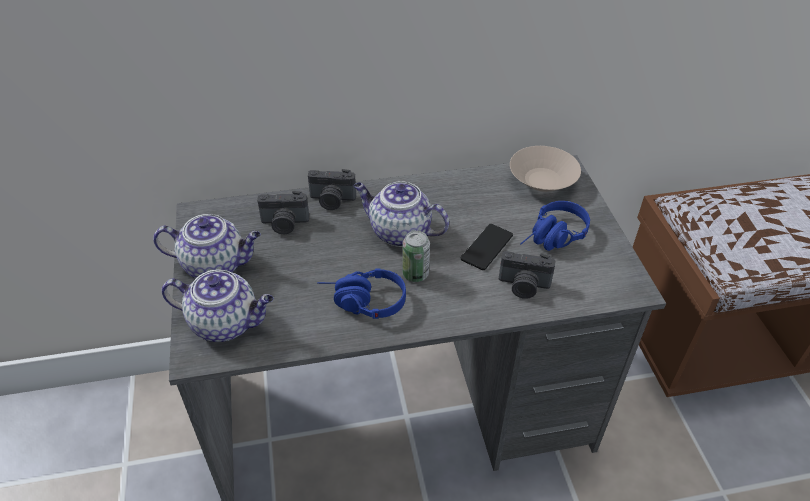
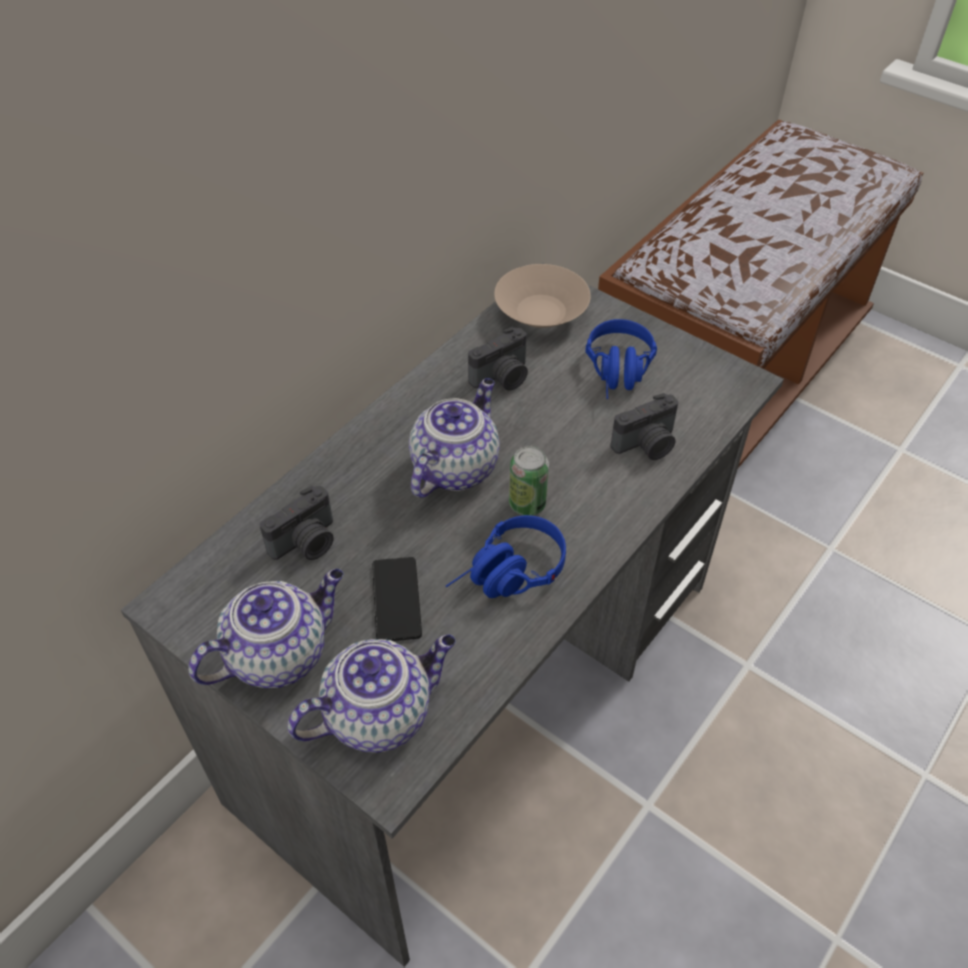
camera: 40 degrees left, 5 degrees up
camera [308,169,356,210] -> camera moved to [468,327,528,391]
teapot [353,181,449,247] -> teapot turned 135 degrees clockwise [409,378,500,498]
phone [460,224,513,270] -> phone moved to [372,557,422,641]

